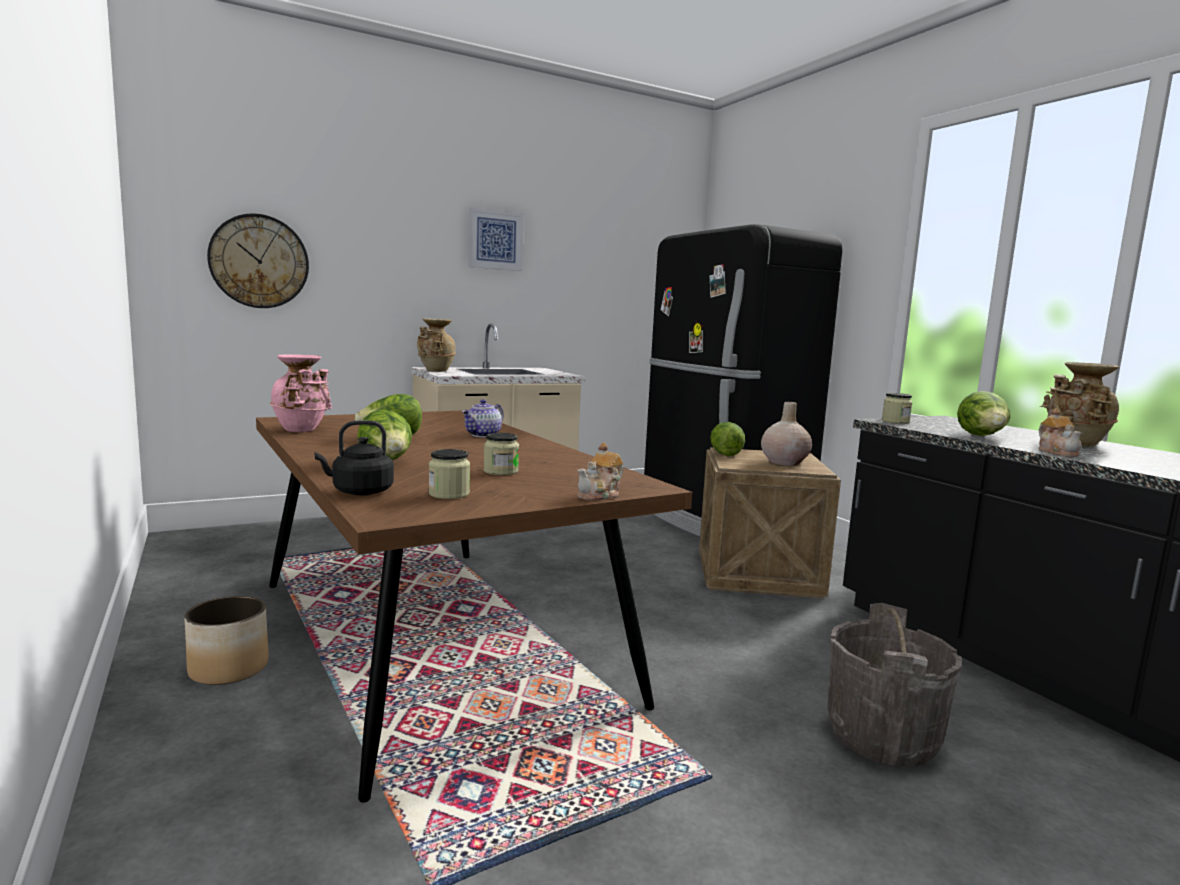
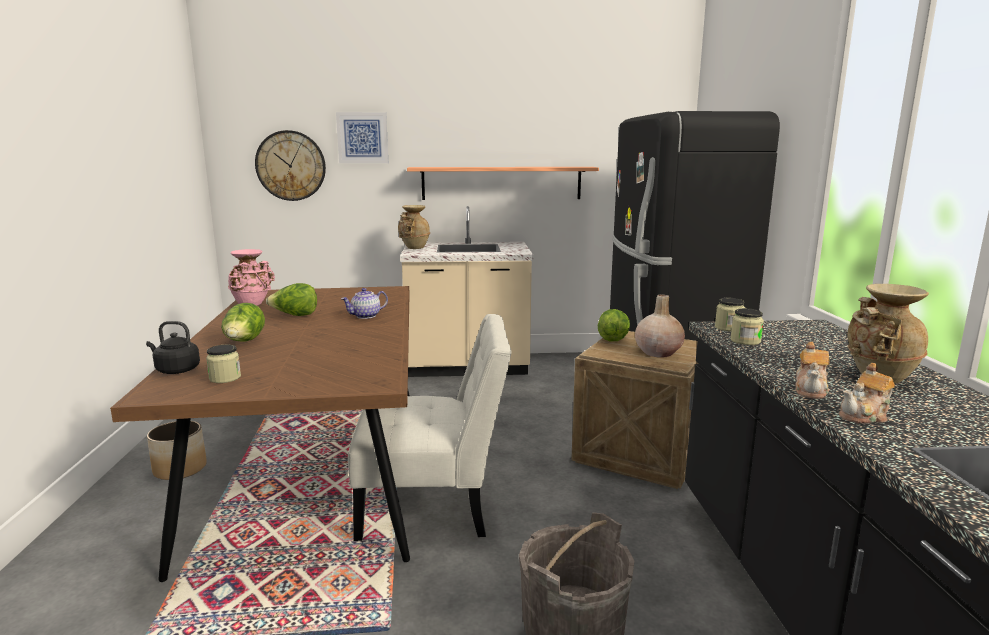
camera: 25 degrees right, 5 degrees up
picture [468,207,524,271] -> picture moved to [336,112,388,163]
jar [484,433,519,475] -> jar moved to [730,308,764,345]
teapot [577,443,623,501] -> teapot moved to [839,363,895,424]
lettuce [957,391,1010,436] -> none
none -> white chair [348,314,512,541]
none -> shelf [407,167,599,200]

